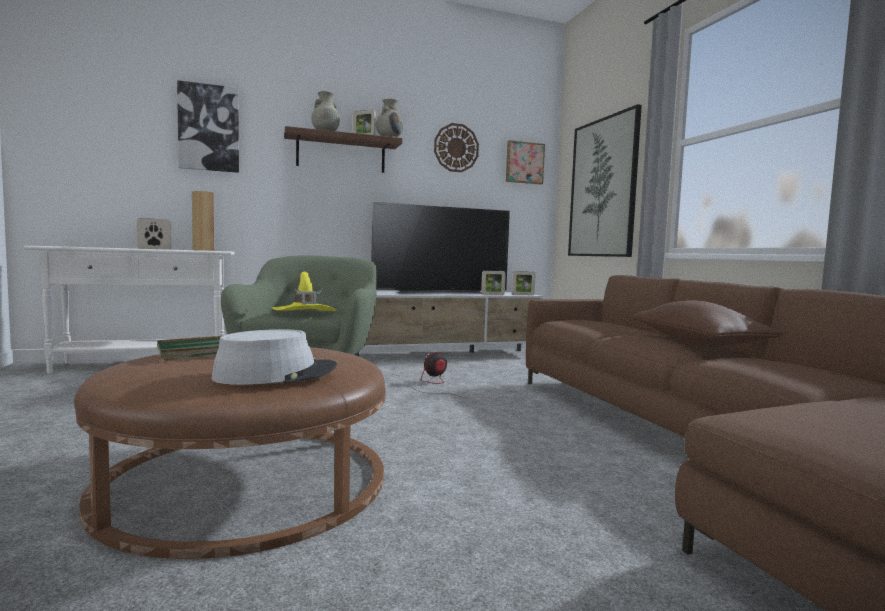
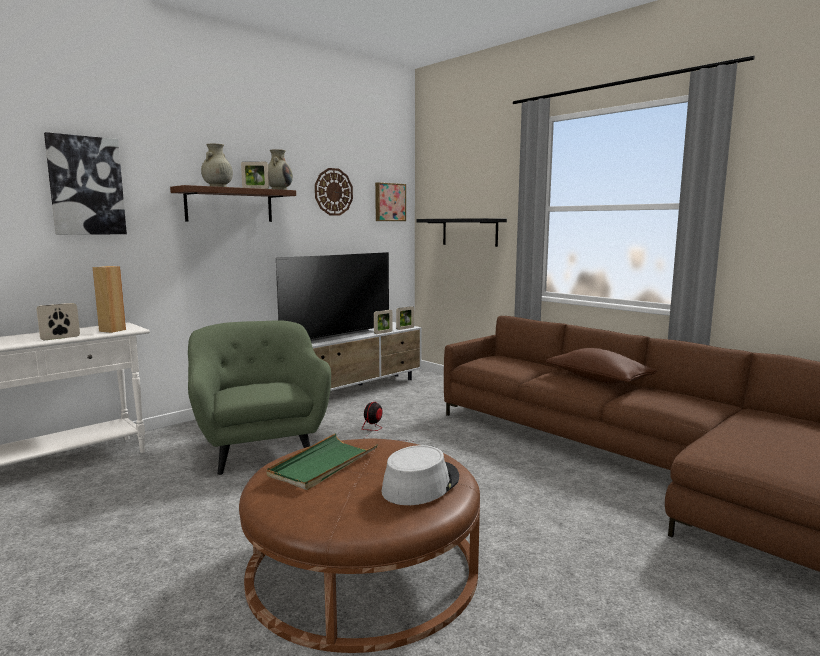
camera: 25 degrees left, 5 degrees up
yellow hat [272,272,336,311] -> none
picture [568,104,642,257] -> black shelf [417,218,507,247]

